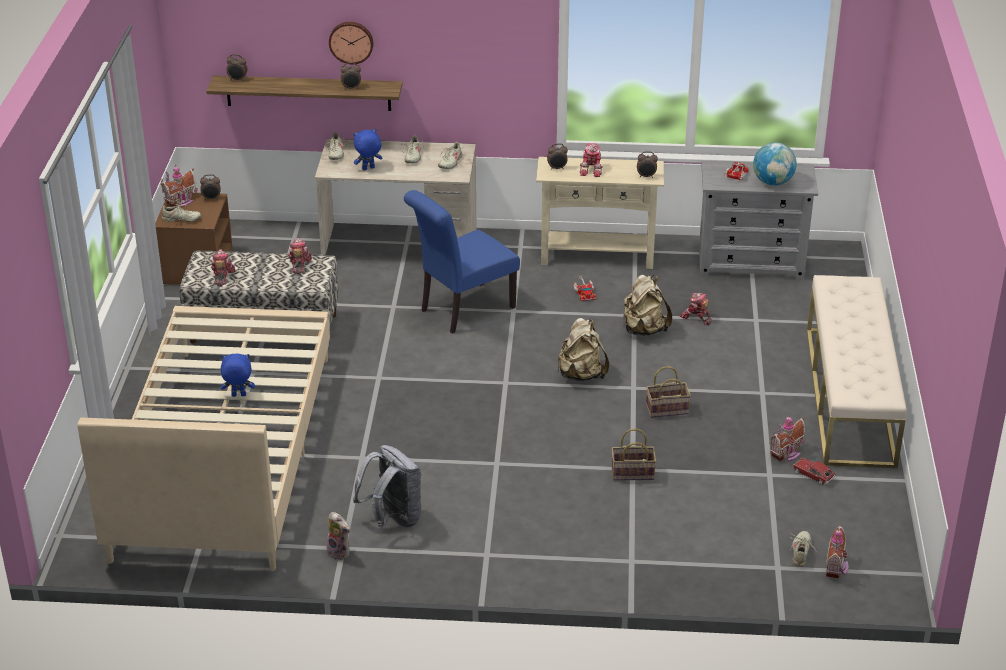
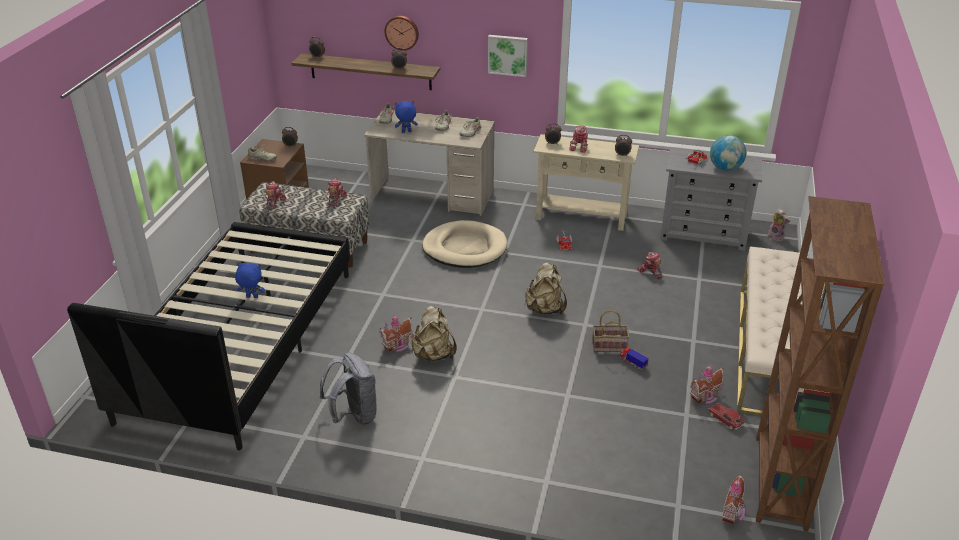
camera: 10 degrees right, 0 degrees up
beige bed [77,306,330,571] -> black bed [67,222,350,450]
toy house [160,165,198,207] -> toy house moved to [379,315,414,353]
plush toy [326,512,351,560] -> plush toy moved to [767,208,790,242]
blue chair [404,190,520,334] -> beige dog bed [422,220,507,268]
basket [611,429,656,480] -> none
beige backpack [623,275,672,336] -> beige backpack moved to [411,306,457,361]
beige shoe [789,531,817,567] -> none
none -> picture [488,35,528,77]
none -> toy truck [620,348,649,370]
none -> brown bookcase [756,196,885,532]

